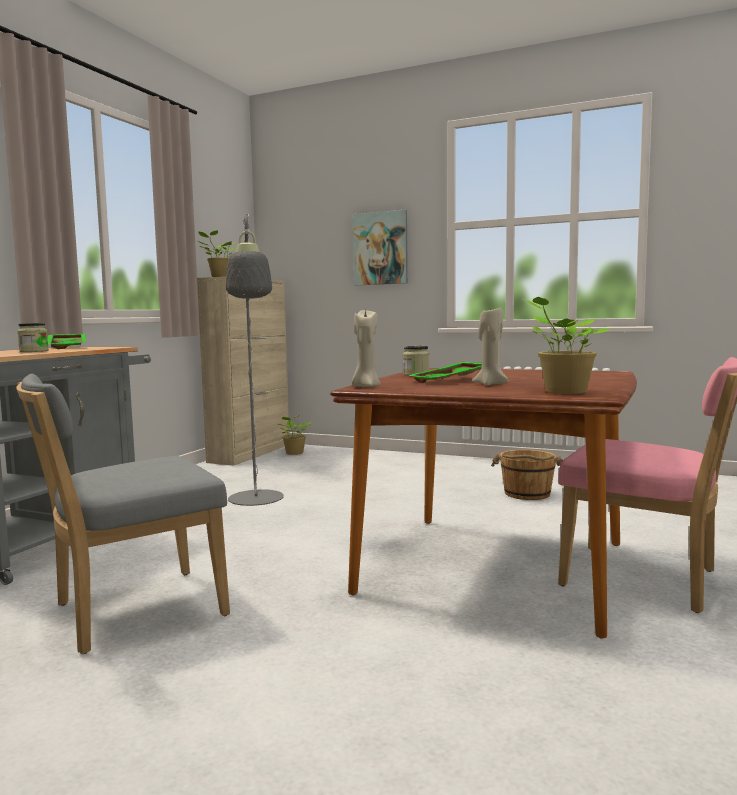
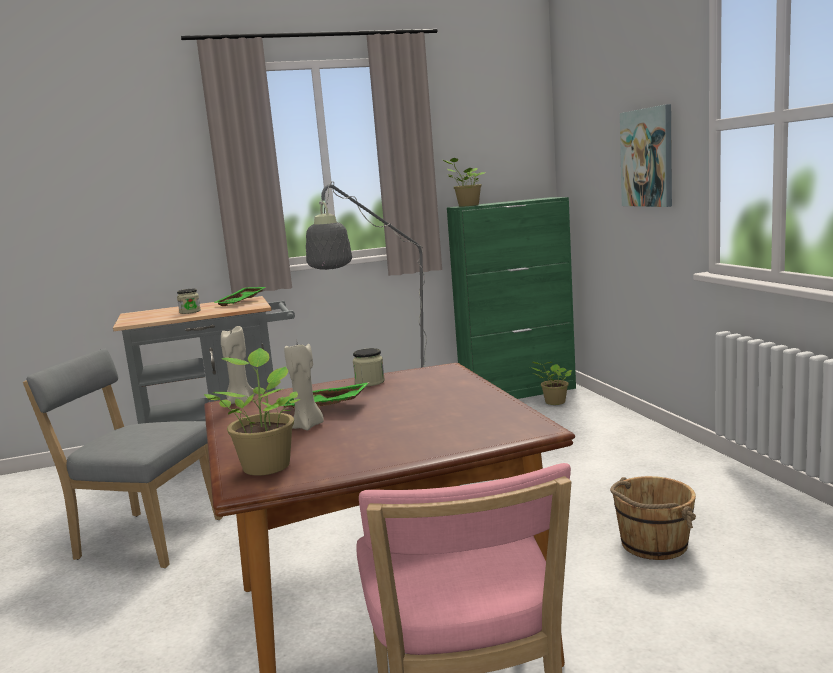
camera: 50 degrees right, 5 degrees up
beige cabinet [197,276,290,466] -> green cabinet [447,197,576,399]

